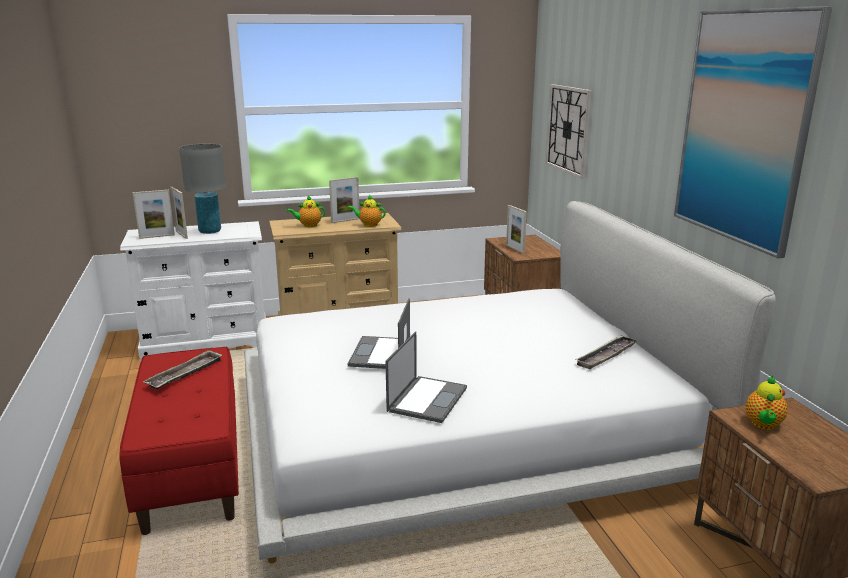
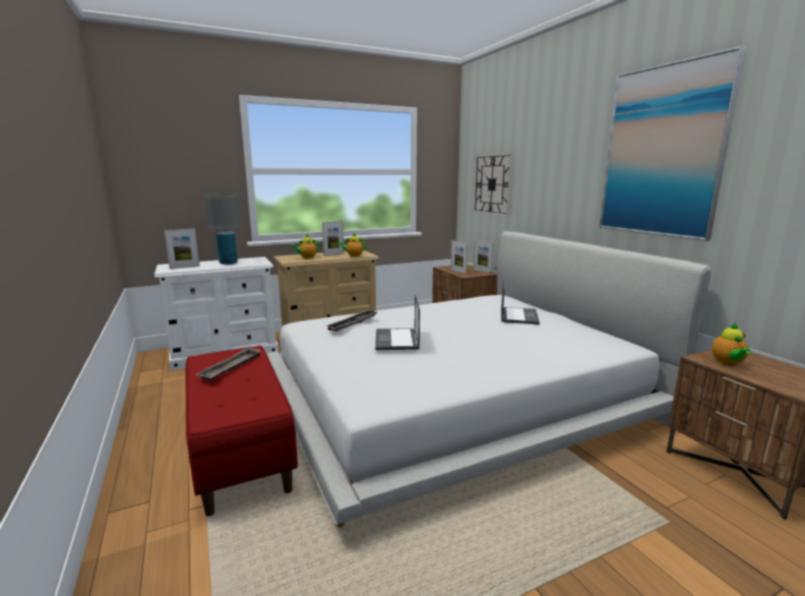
camera: 10 degrees left, 5 degrees down
picture frame [170,187,188,239] -> picture frame moved to [473,240,494,273]
laptop [385,331,467,423] -> laptop moved to [501,278,540,325]
tray [575,335,638,369] -> tray moved to [326,310,377,332]

